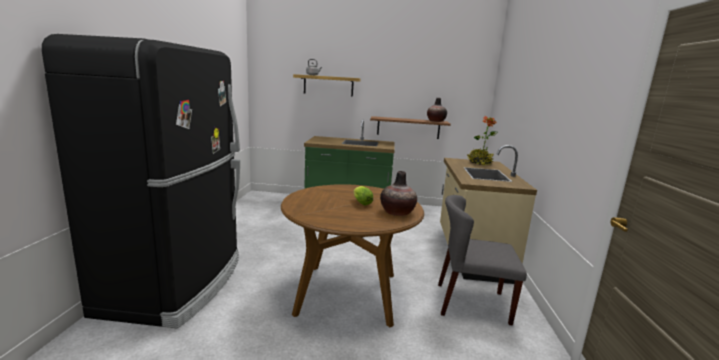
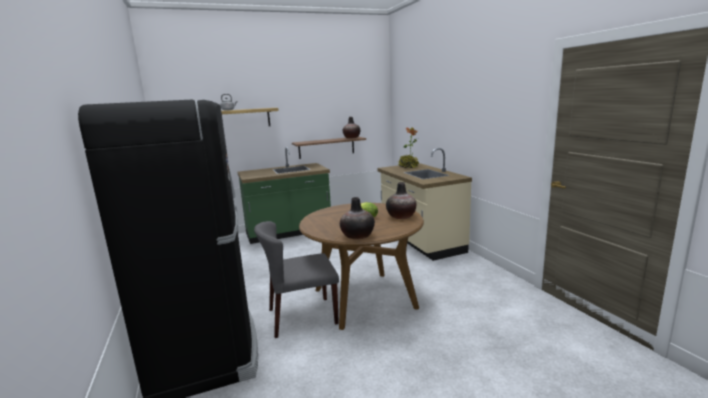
camera: 25 degrees left, 0 degrees up
grey chair [438,195,527,326] -> grey chair moved to [254,221,339,338]
none -> vase [340,197,375,239]

